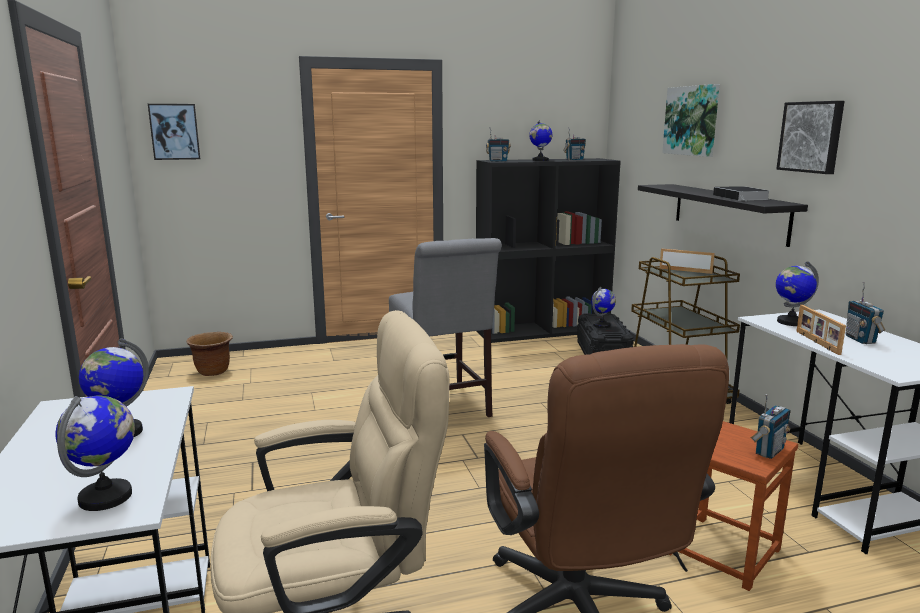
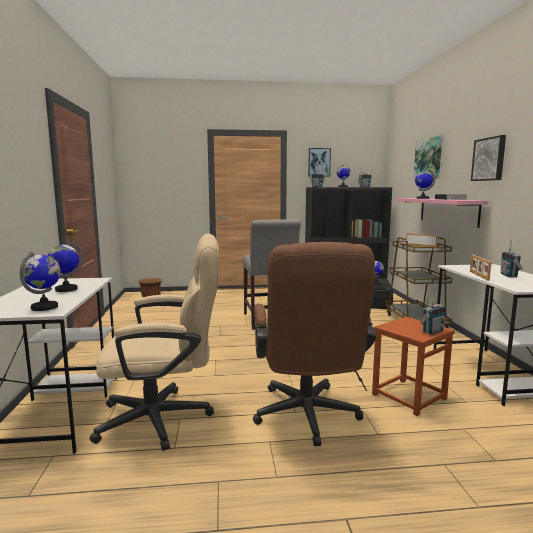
camera: 10 degrees right, 5 degrees down
picture [148,104,200,160] -> picture moved to [308,148,331,177]
black shelf [638,184,808,247] -> pink shelf [397,198,488,228]
globe [776,261,819,326] -> globe moved to [415,169,435,199]

